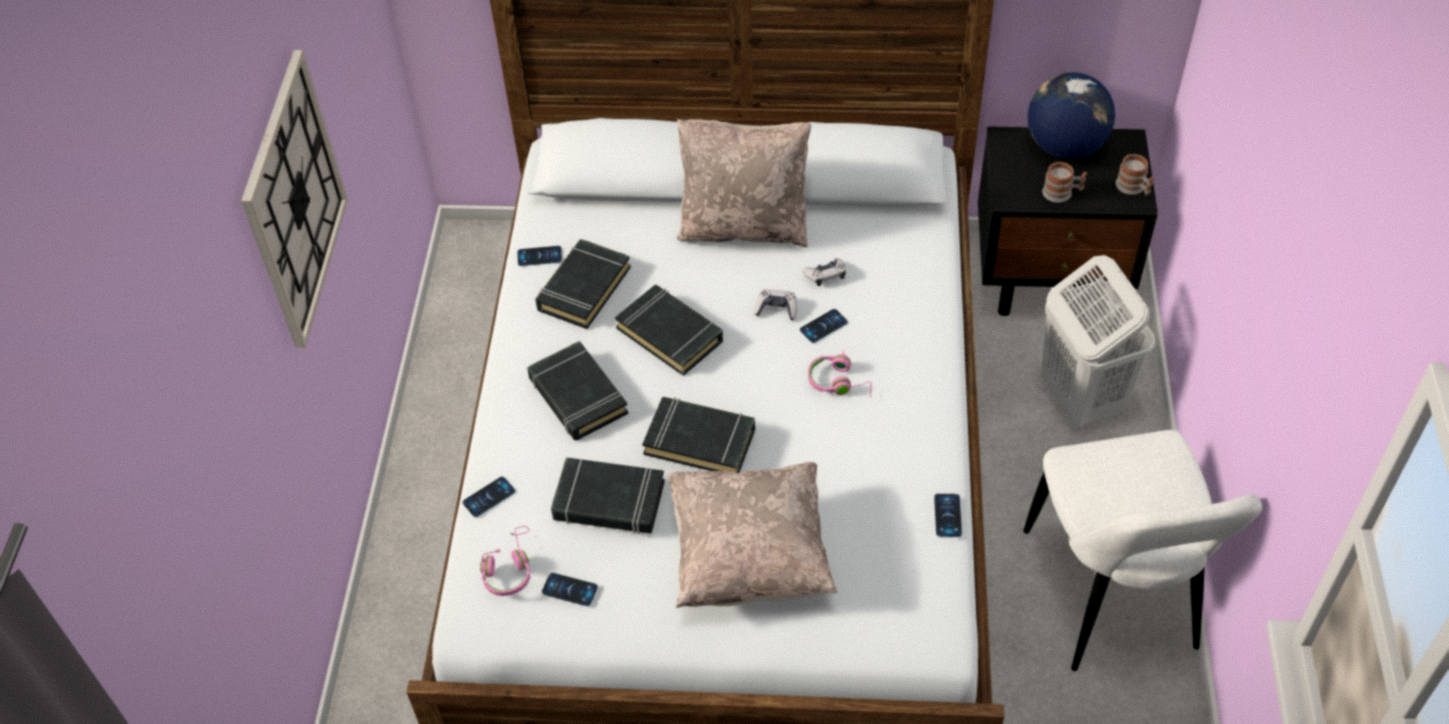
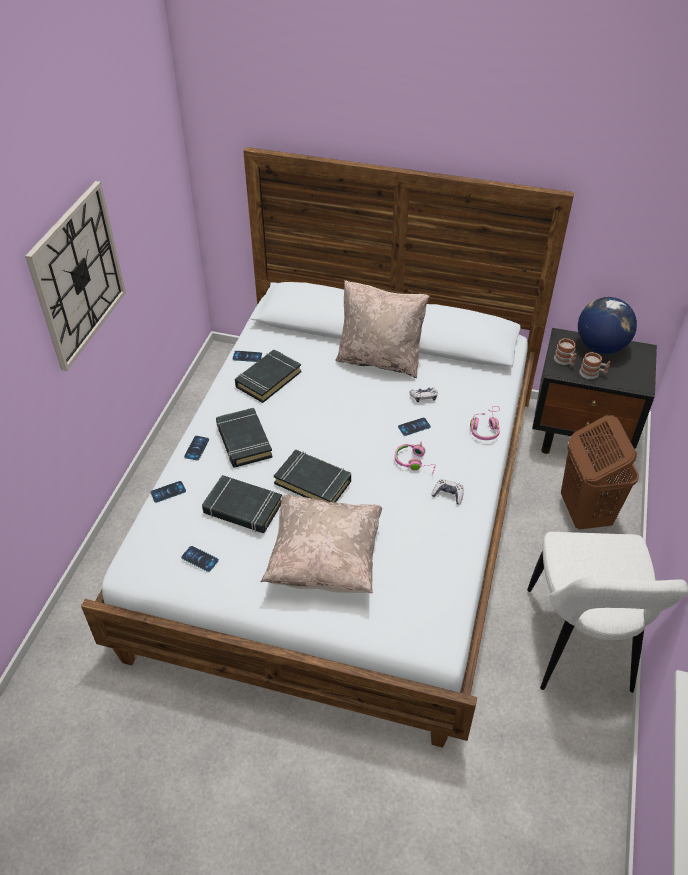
camera: 10 degrees right, 5 degrees down
pink headphones [480,526,531,596] -> pink headphones moved to [470,406,500,440]
black book [615,285,723,376] -> none
game controller [754,289,797,320] -> game controller moved to [431,479,464,504]
phone [934,494,962,537] -> phone moved to [184,436,209,460]
white laundry basket [1041,255,1156,426] -> brown laundry basket [561,415,639,529]
mug [1116,154,1154,195] -> mug moved to [554,338,577,366]

